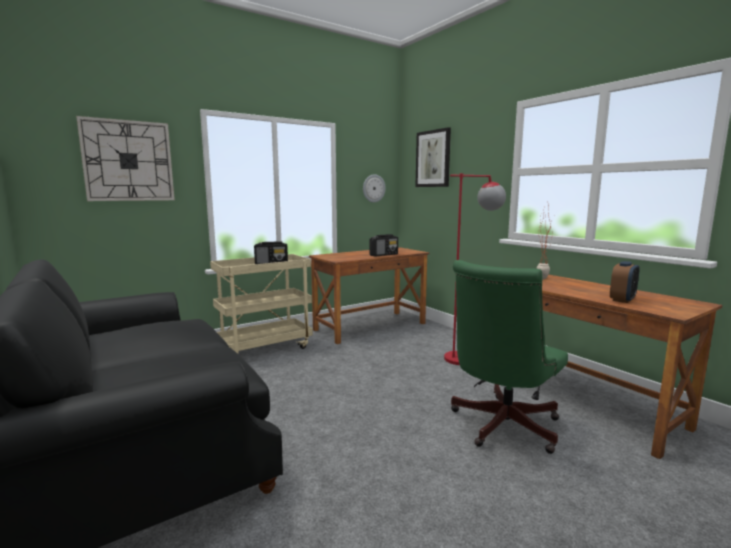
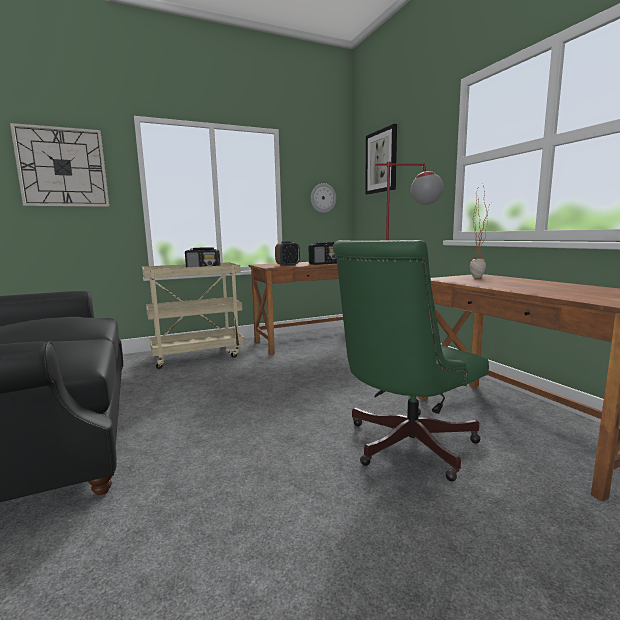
camera: 10 degrees right, 0 degrees up
alarm clock [610,261,640,303] -> alarm clock moved to [275,241,300,266]

